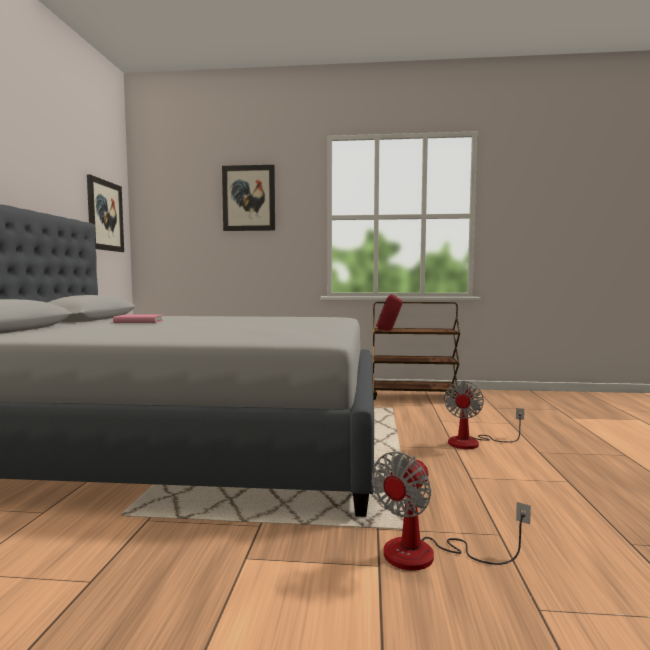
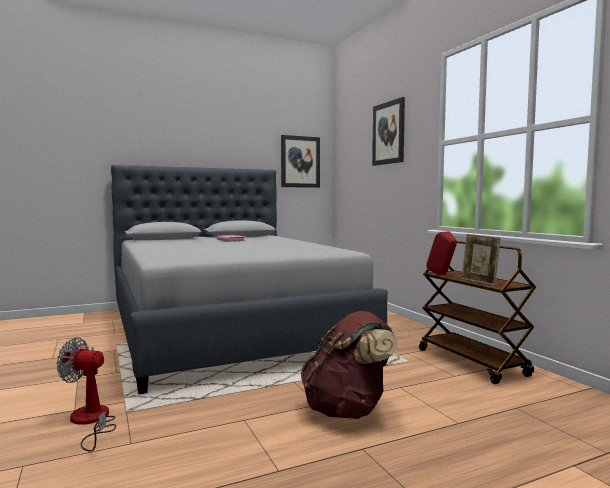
camera: 60 degrees right, 0 degrees up
fan [444,381,524,449] -> brown backpack [301,311,398,419]
none -> picture frame [462,234,501,286]

